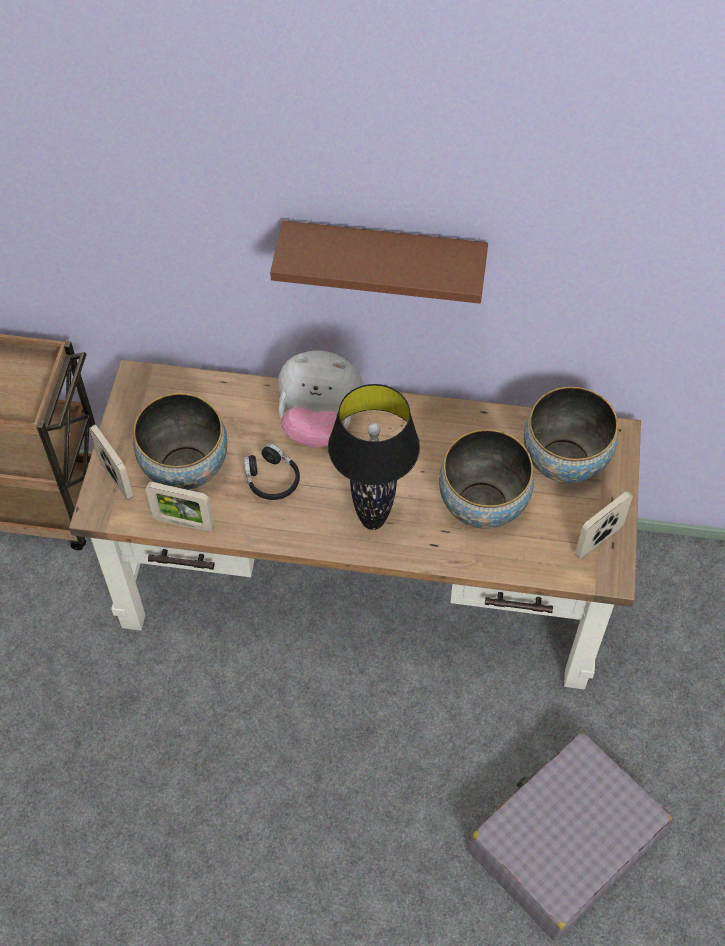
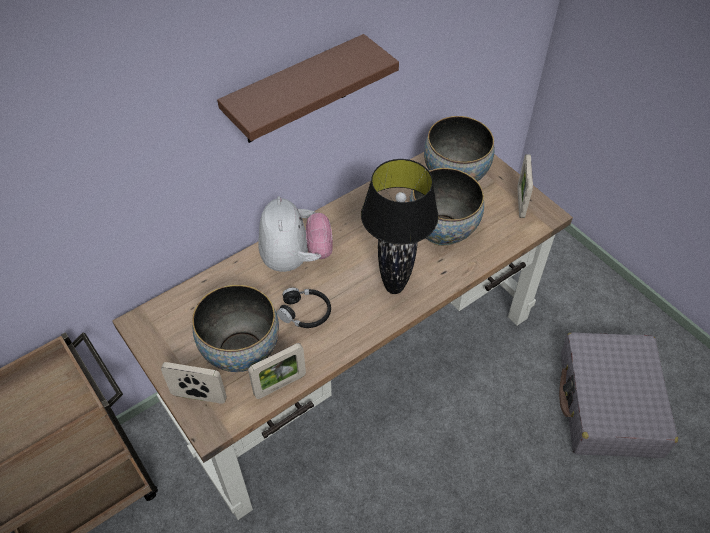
camera: 45 degrees left, 5 degrees down
plush toy [278,350,363,448] -> plush toy turned 60 degrees counterclockwise [258,196,333,272]

